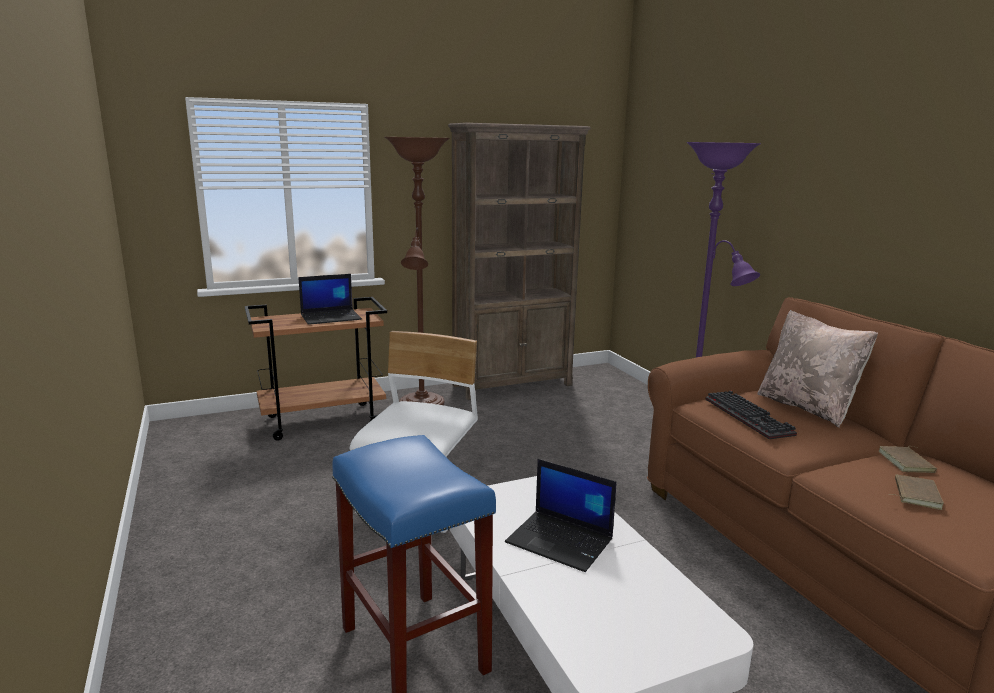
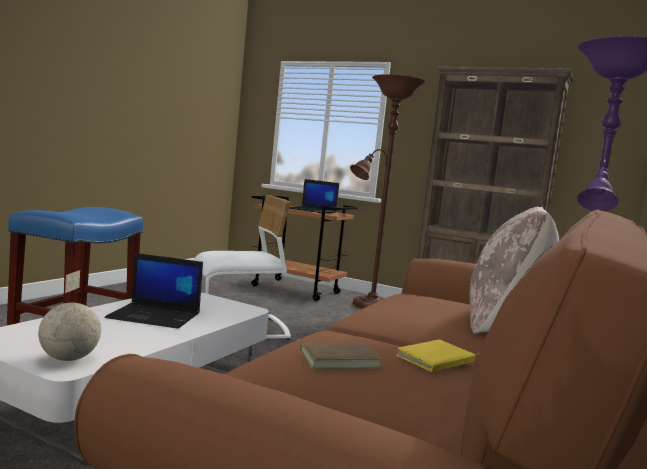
camera: 50 degrees right, 10 degrees down
laptop [505,459,617,572] -> laptop turned 75 degrees counterclockwise [105,253,203,329]
keyboard [706,391,797,439] -> none
brown book [879,446,937,473] -> yellow book [397,339,478,372]
none -> globe [38,270,101,361]

